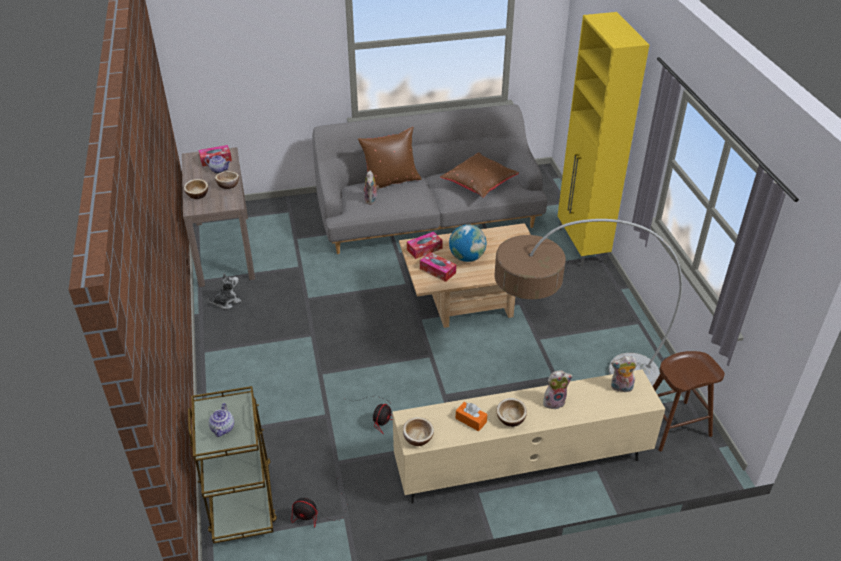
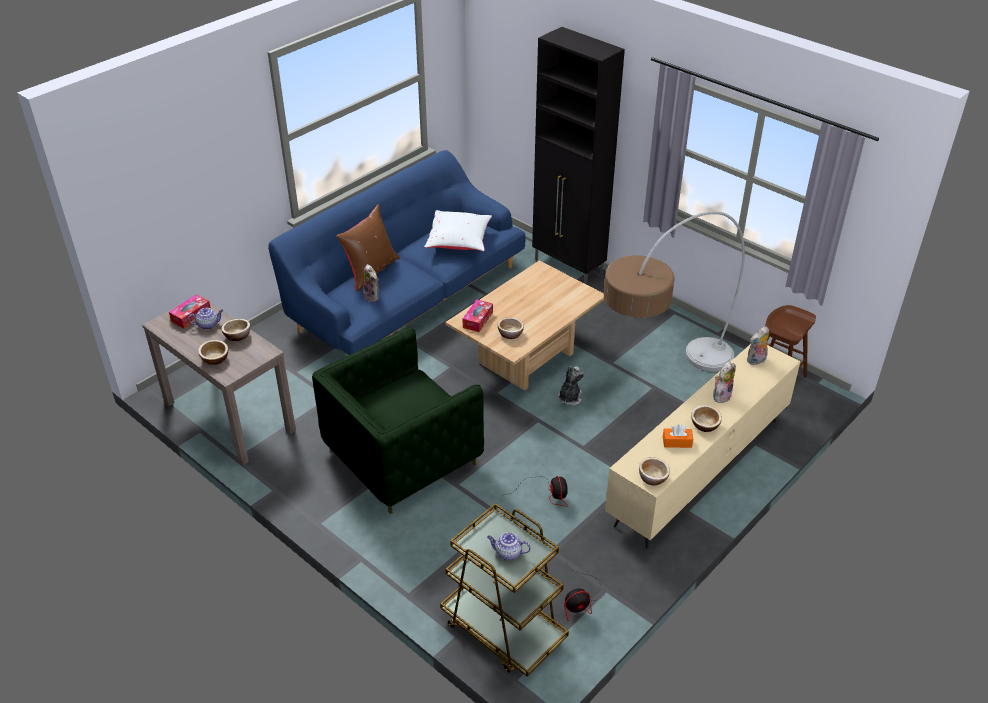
camera: 35 degrees left, 0 degrees up
plush toy [208,273,241,309] -> plush toy moved to [558,366,585,406]
teapot [209,403,234,437] -> teapot turned 135 degrees clockwise [487,532,531,560]
grey sofa [312,105,547,254] -> blue sofa [268,150,525,355]
tissue box [420,252,456,282] -> bowl [498,318,524,339]
brown pillow [440,152,519,198] -> white pillow [424,210,492,251]
globe [449,224,486,262] -> none
yellow cabinet [558,12,649,267] -> black cabinet [532,27,625,285]
none -> green armchair [312,328,484,514]

